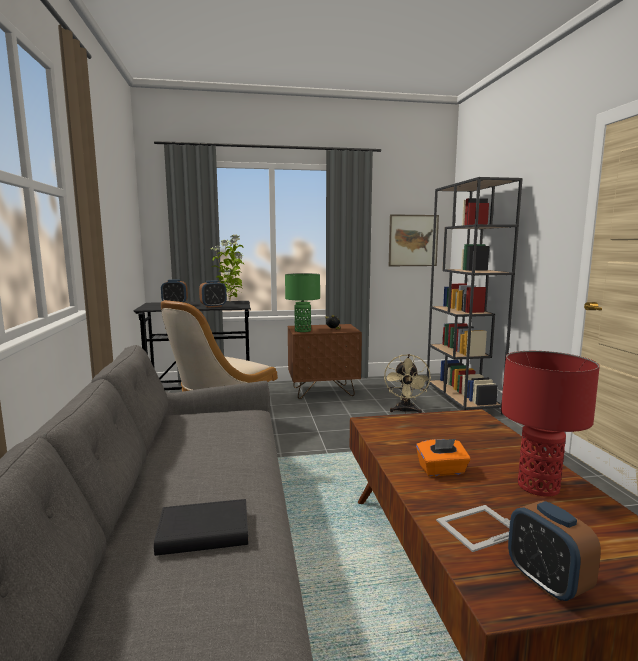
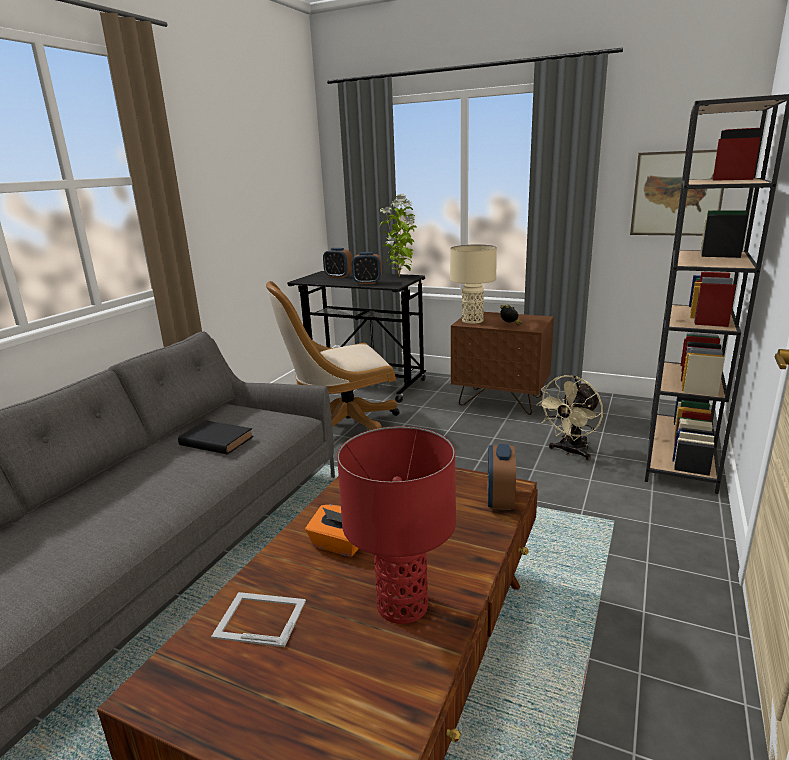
camera: 35 degrees right, 10 degrees up
black book [154,499,248,556] -> black book moved to [178,421,253,455]
green table lamp [285,273,320,332] -> beige table lamp [450,244,497,324]
alarm clock [508,501,601,601] -> alarm clock moved to [488,444,516,510]

